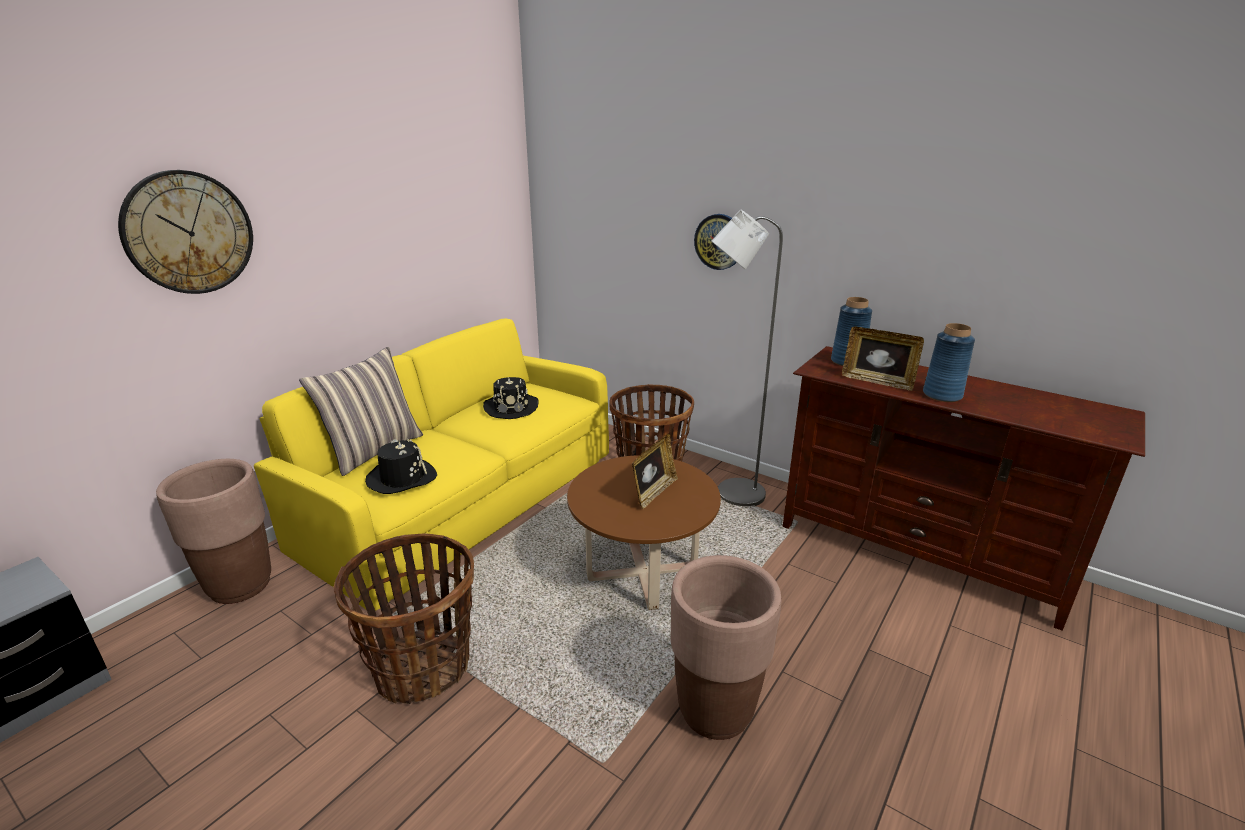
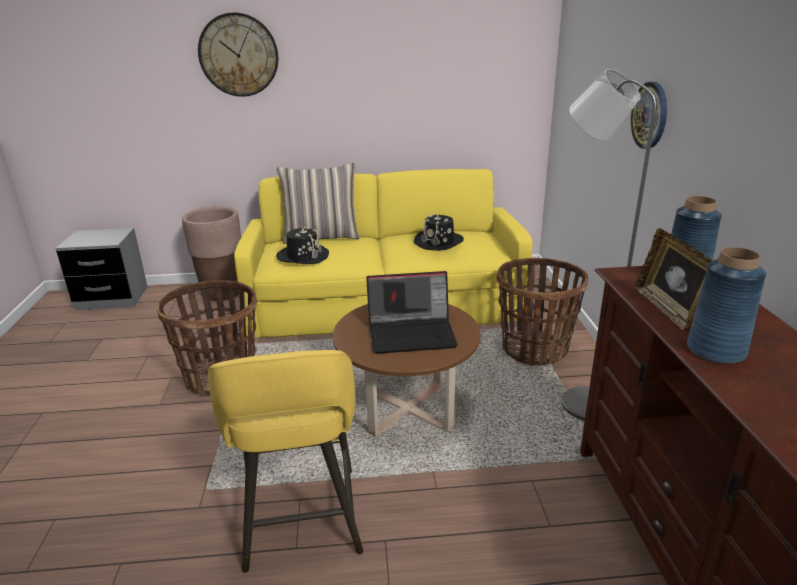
camera: 50 degrees right, 0 degrees up
picture frame [632,434,678,509] -> laptop [366,271,458,354]
brown planter [671,555,781,740] -> yellow stool [208,350,363,573]

